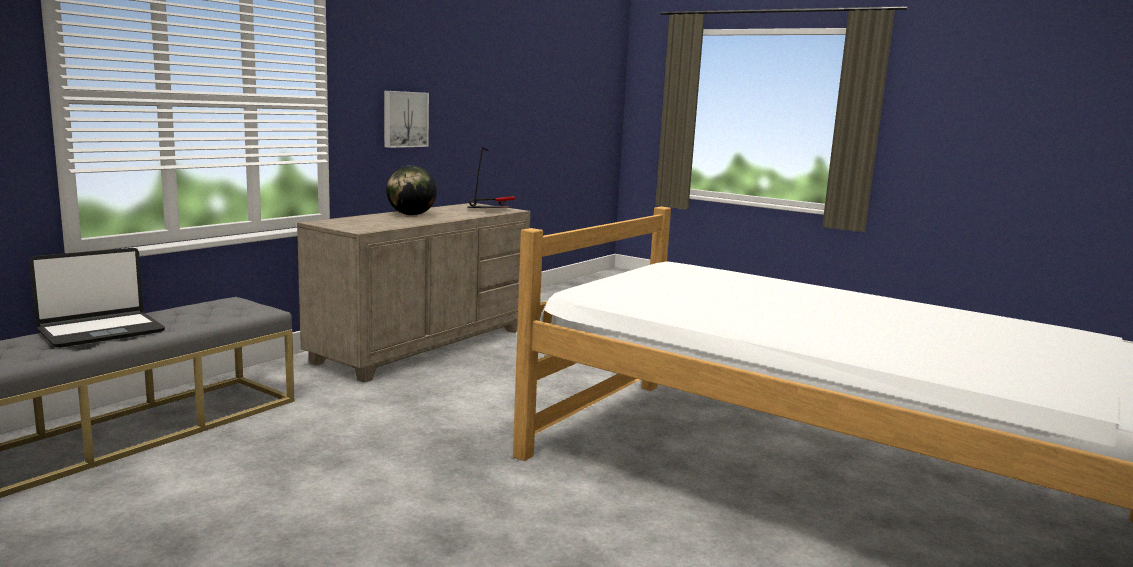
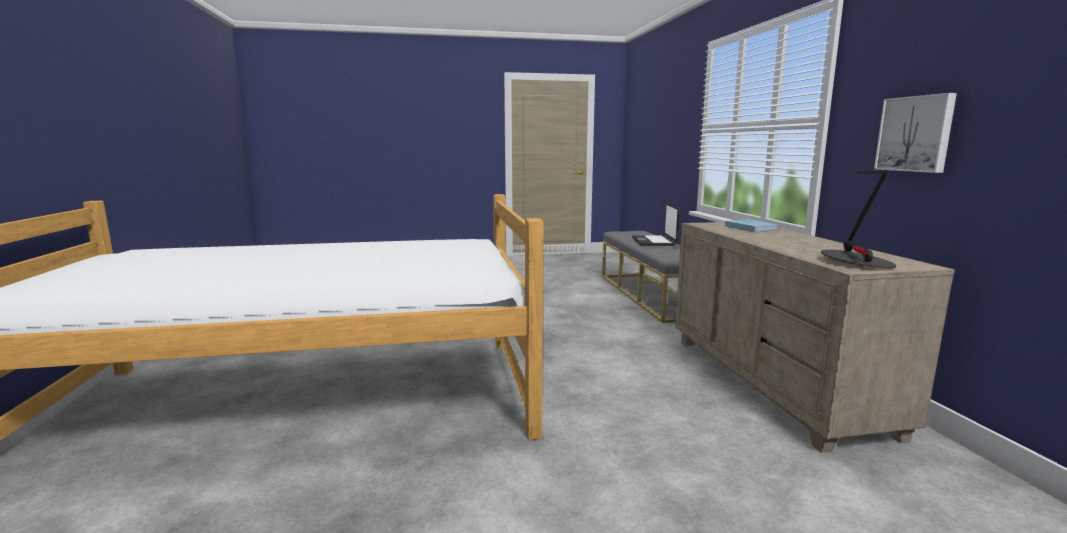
camera: 135 degrees right, 0 degrees up
globe [386,165,437,216] -> none
none -> blue book [725,219,779,232]

